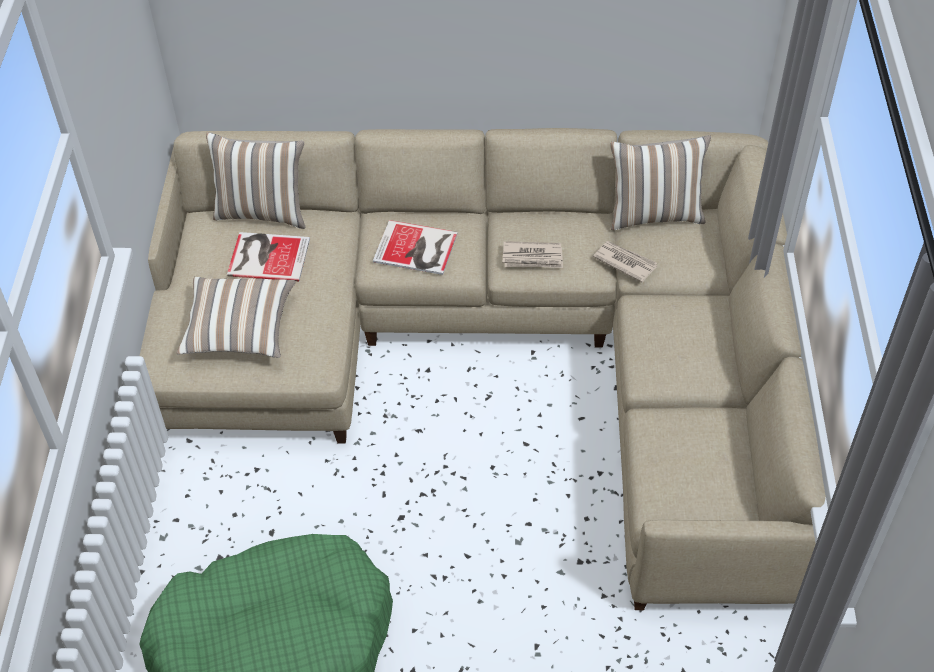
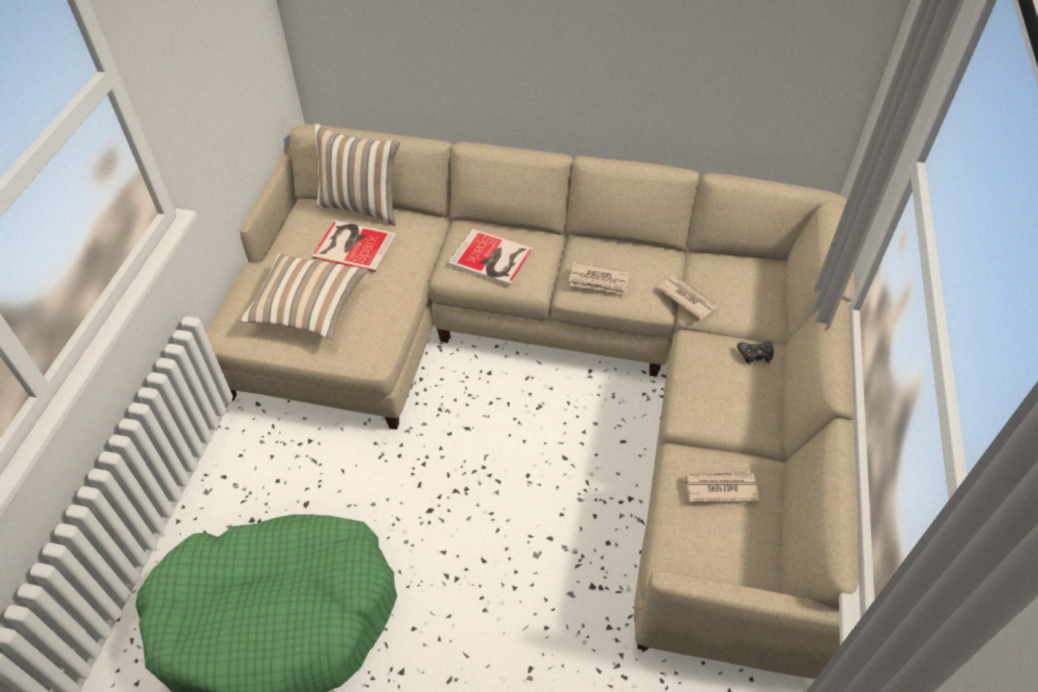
camera: 10 degrees right, 0 degrees up
pillow [610,135,711,230] -> none
none -> newspaper [683,470,759,502]
none -> black game controller [737,341,774,365]

